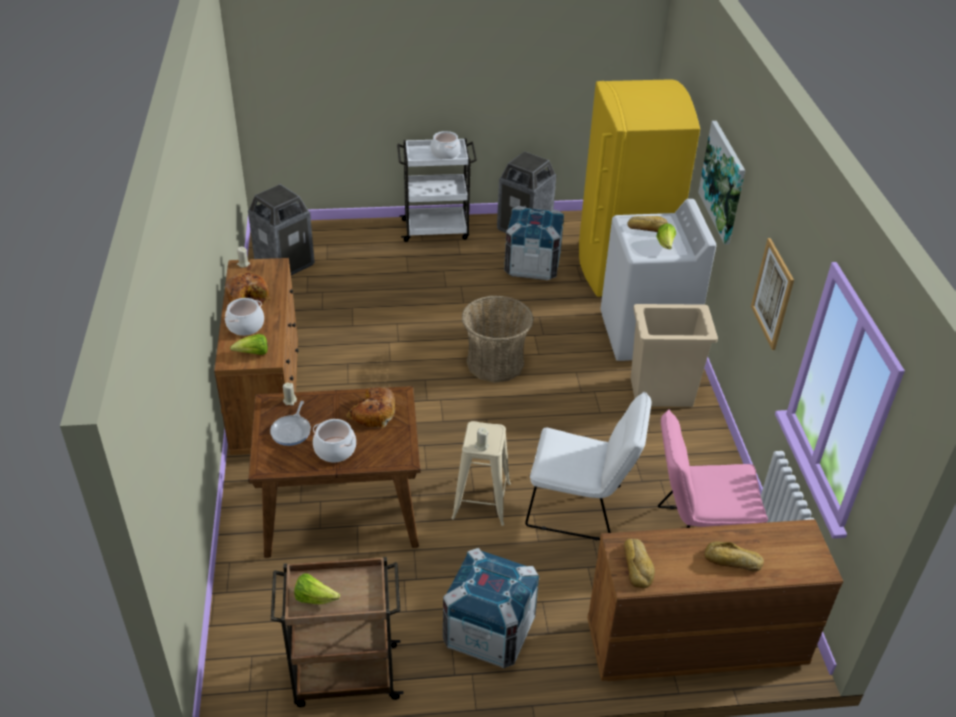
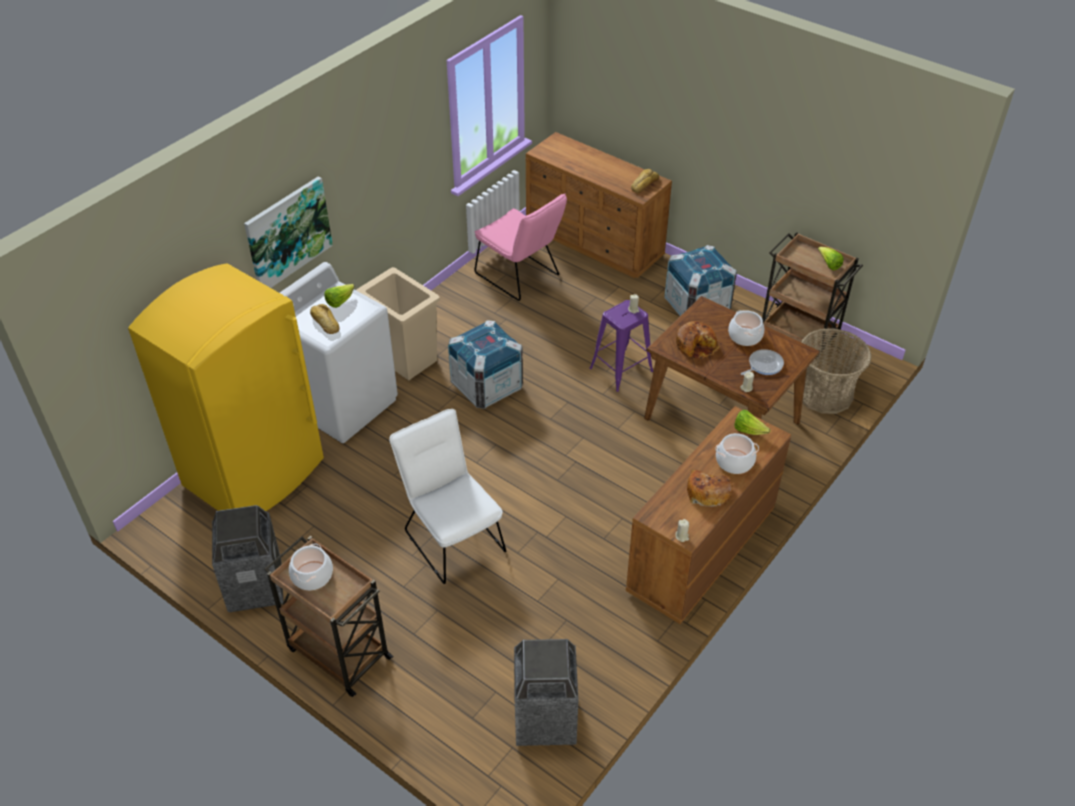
camera: 135 degrees left, 5 degrees up
white cart [397,138,477,242] -> brown cart [265,536,394,697]
beige stool [452,421,511,526] -> purple stool [590,300,653,392]
basket [461,295,534,383] -> basket moved to [801,328,871,414]
crate [504,206,564,280] -> crate moved to [448,320,523,409]
white chair [525,392,651,541] -> white chair moved to [389,409,506,584]
bread [704,541,764,571] -> none
picture [751,238,794,350] -> none

